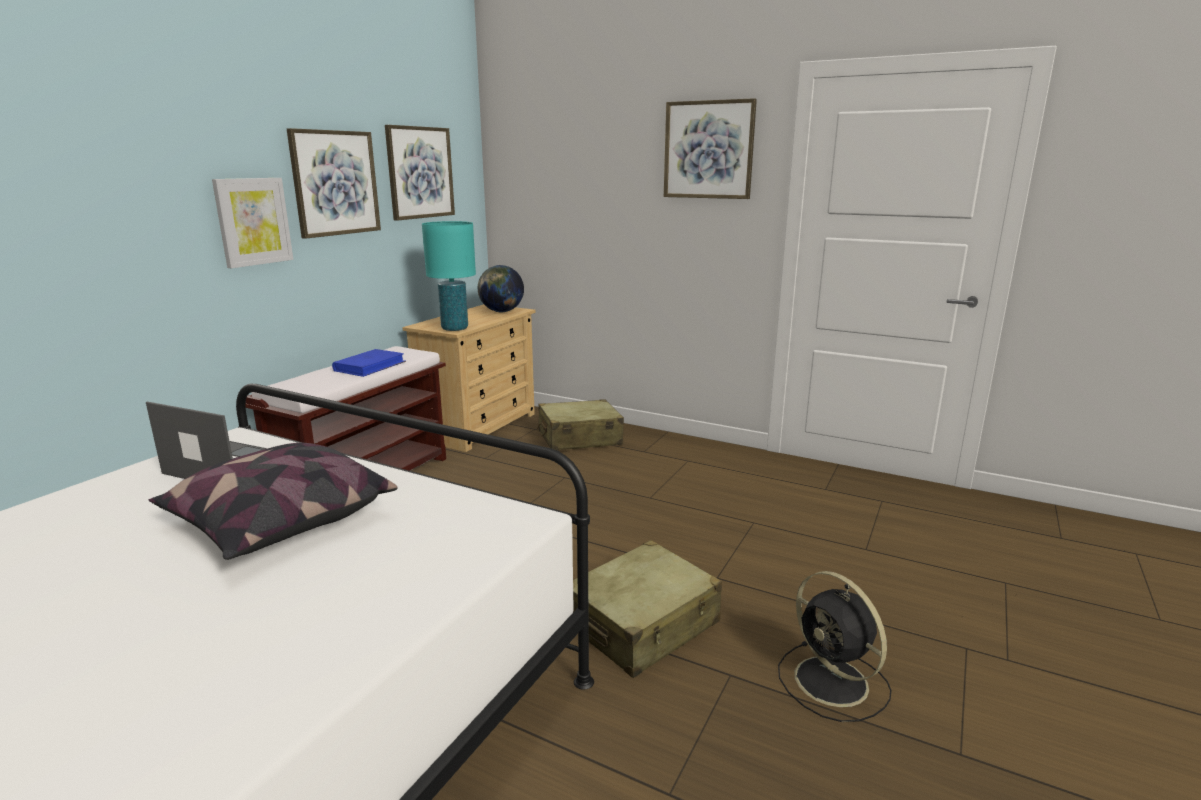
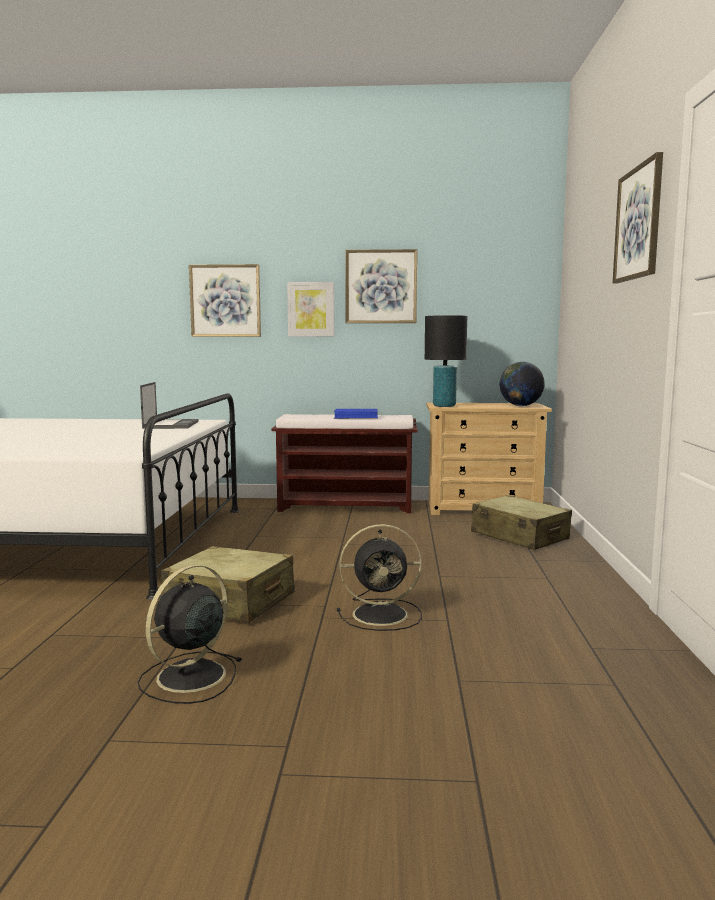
camera: 65 degrees right, 10 degrees down
pillow [149,443,398,560] -> none
picture [385,125,455,221] -> picture moved to [189,264,261,337]
turquoise table lamp [422,221,476,331] -> black table lamp [425,315,467,407]
none -> black fan [337,524,422,631]

